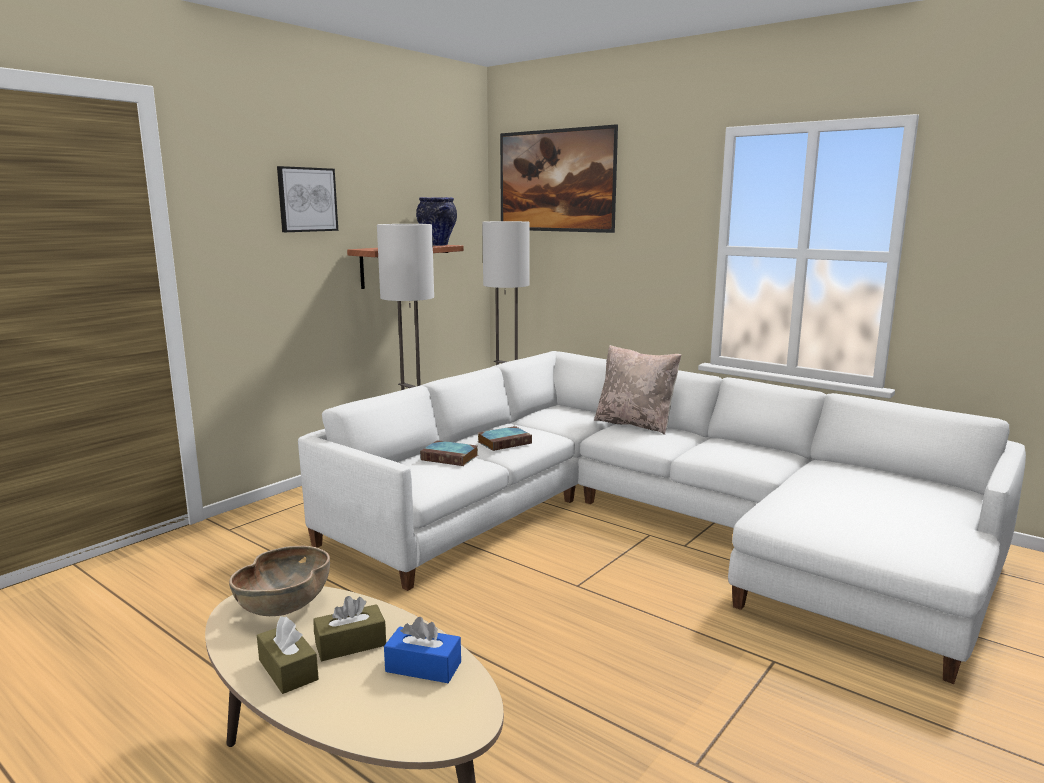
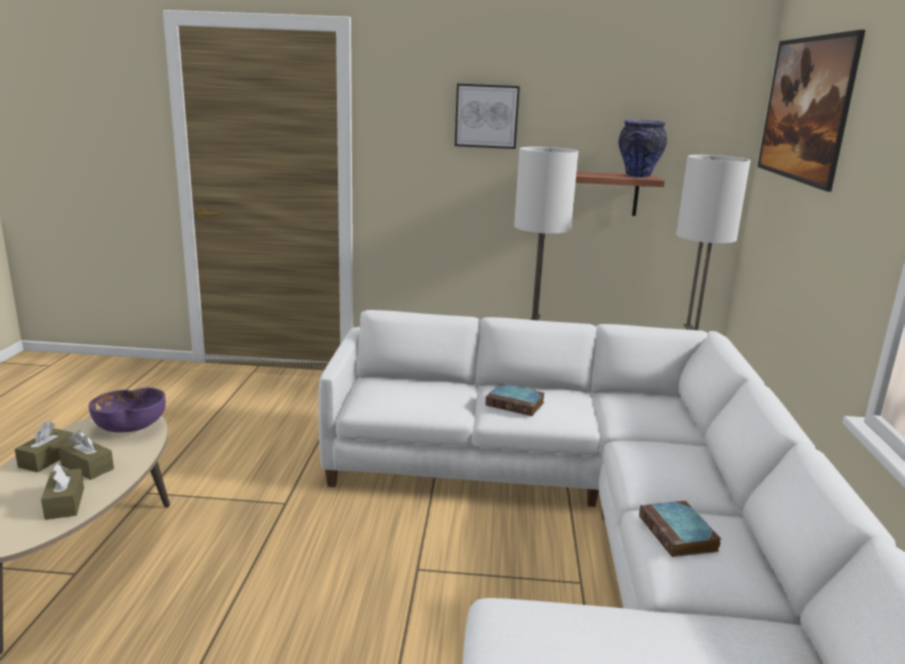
camera: 55 degrees right, 5 degrees up
brown bowl [229,546,330,616] -> purple bowl [89,388,166,433]
blue tissue box [384,617,461,683] -> brown tissue box [41,463,84,520]
book [420,440,478,466] -> book moved to [639,501,721,557]
beige pillow [594,345,681,435] -> none

